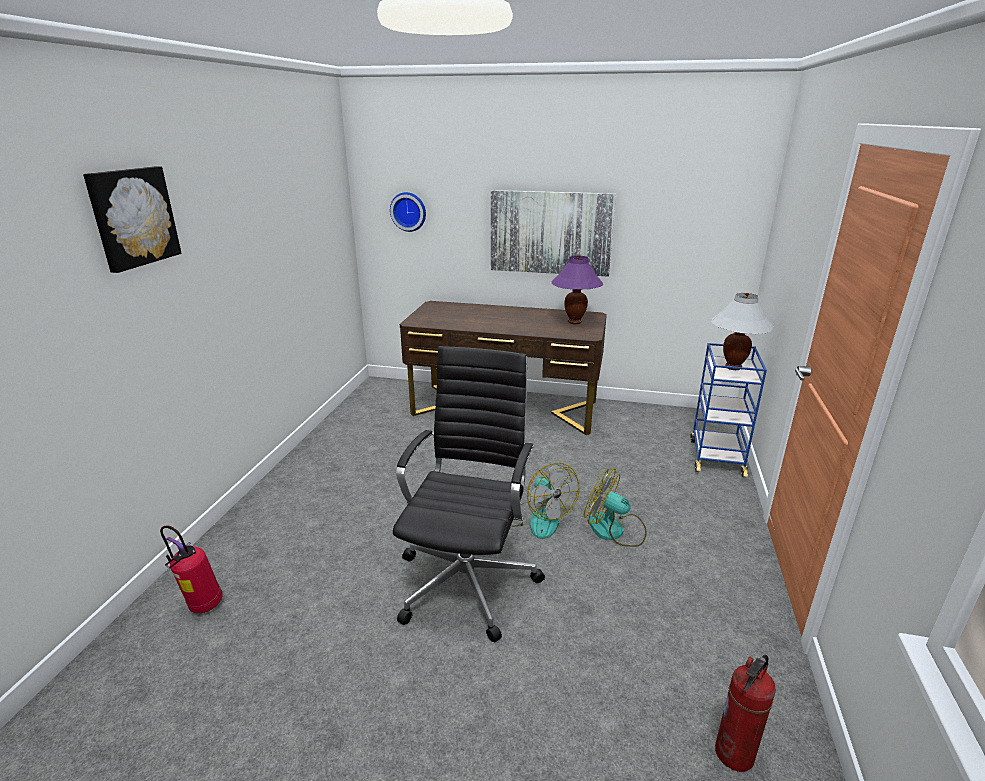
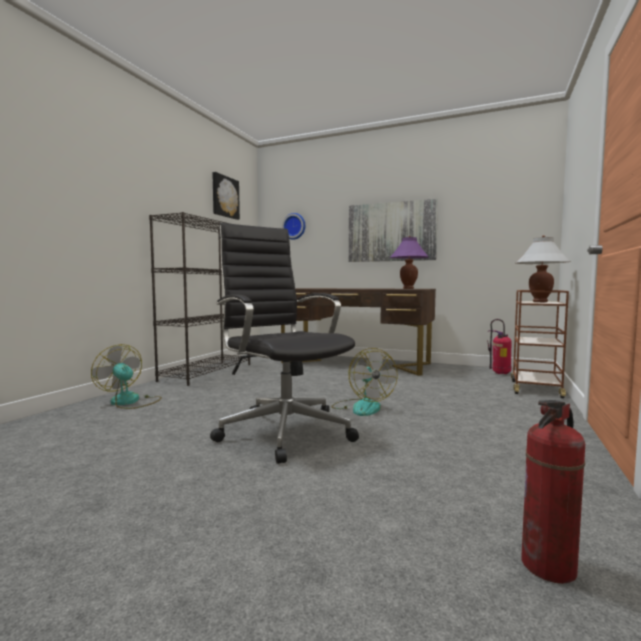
camera: 10 degrees right, 20 degrees down
picture [83,166,182,273] -> picture moved to [212,172,240,220]
fire extinguisher [160,525,223,613] -> fire extinguisher moved to [487,319,511,374]
black office chair [393,346,545,642] -> black office chair turned 60 degrees counterclockwise [210,223,359,464]
fan [584,468,647,547] -> fan moved to [91,344,162,409]
blue cart [690,343,767,477] -> brown cart [511,290,569,399]
none -> black bookcase [149,212,250,386]

